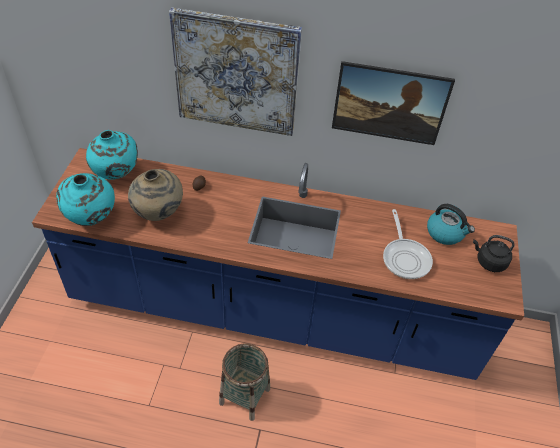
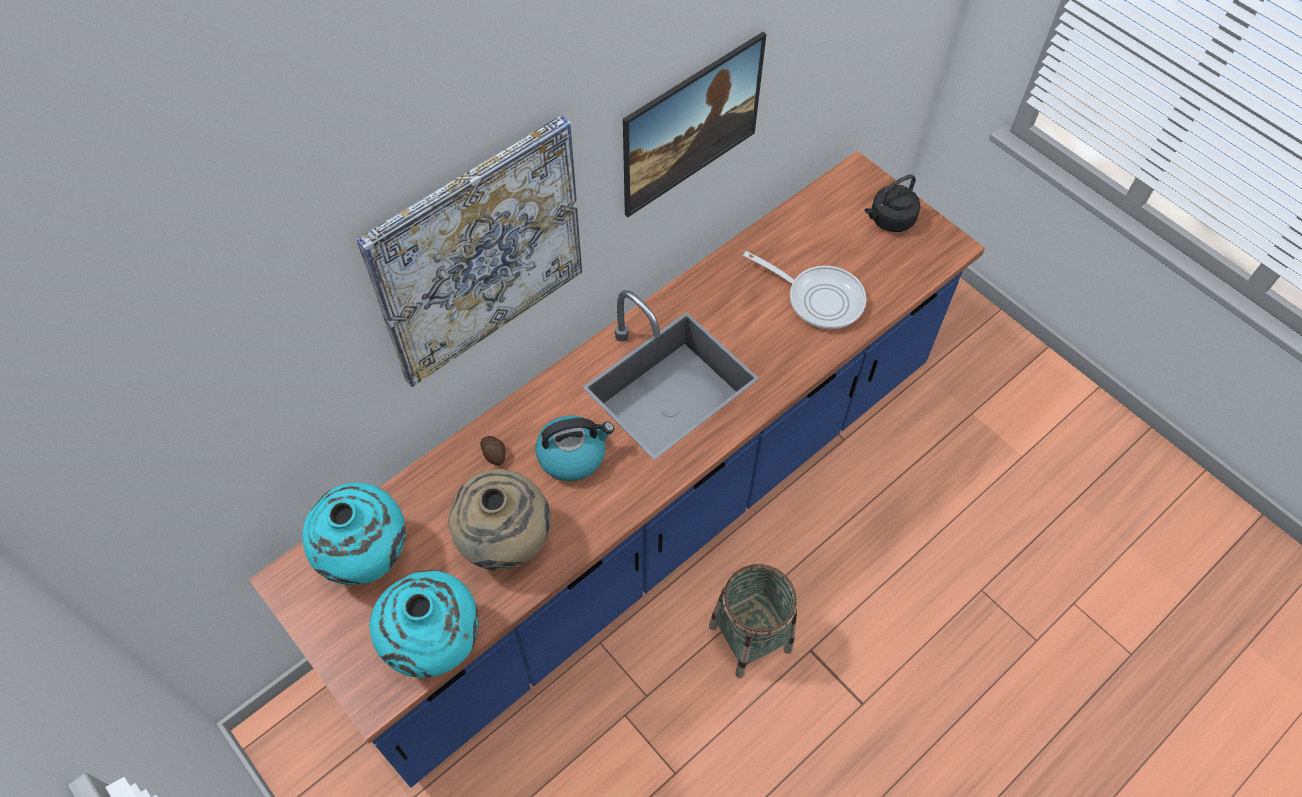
camera: 50 degrees left, 10 degrees up
kettle [427,204,475,245] -> kettle moved to [535,415,614,481]

